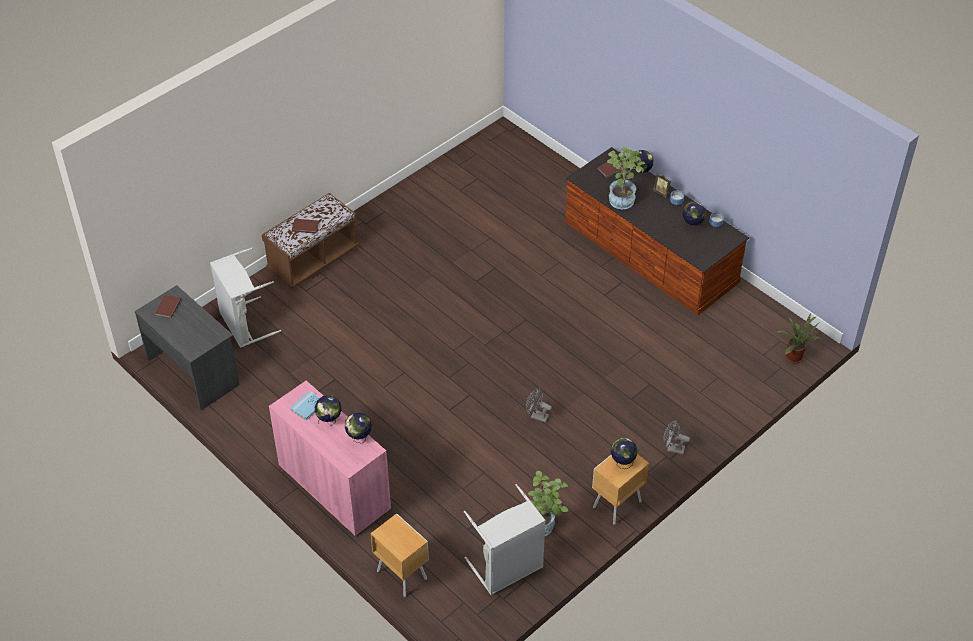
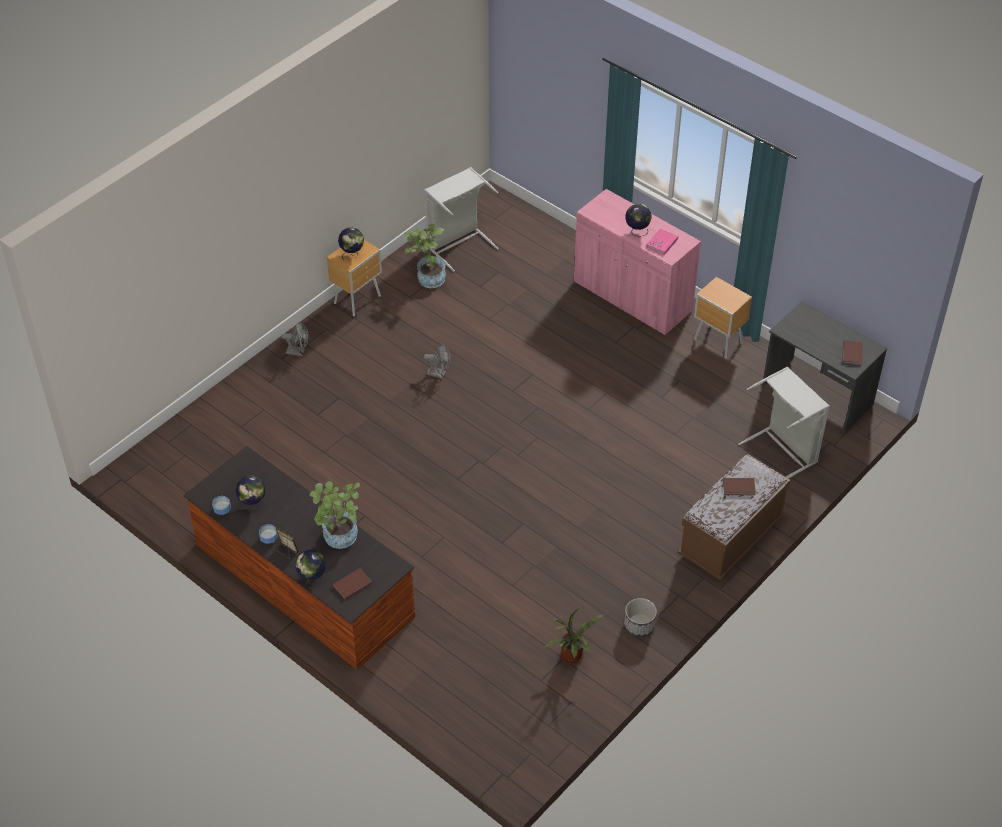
camera: 175 degrees right, 0 degrees up
blue book [290,391,320,421] -> pink book [646,229,678,255]
globe [345,413,372,444] -> none
brown nightstand [370,514,429,597] -> brown nightstand moved to [694,277,752,359]
potted plant [777,314,819,363] -> potted plant moved to [545,606,604,665]
none -> planter [624,598,657,637]

